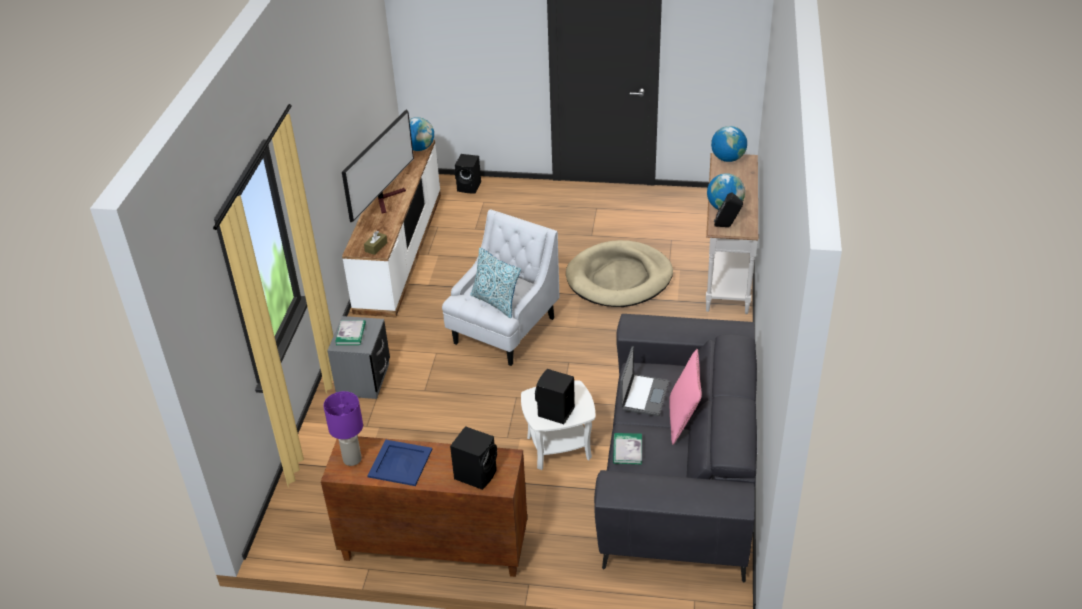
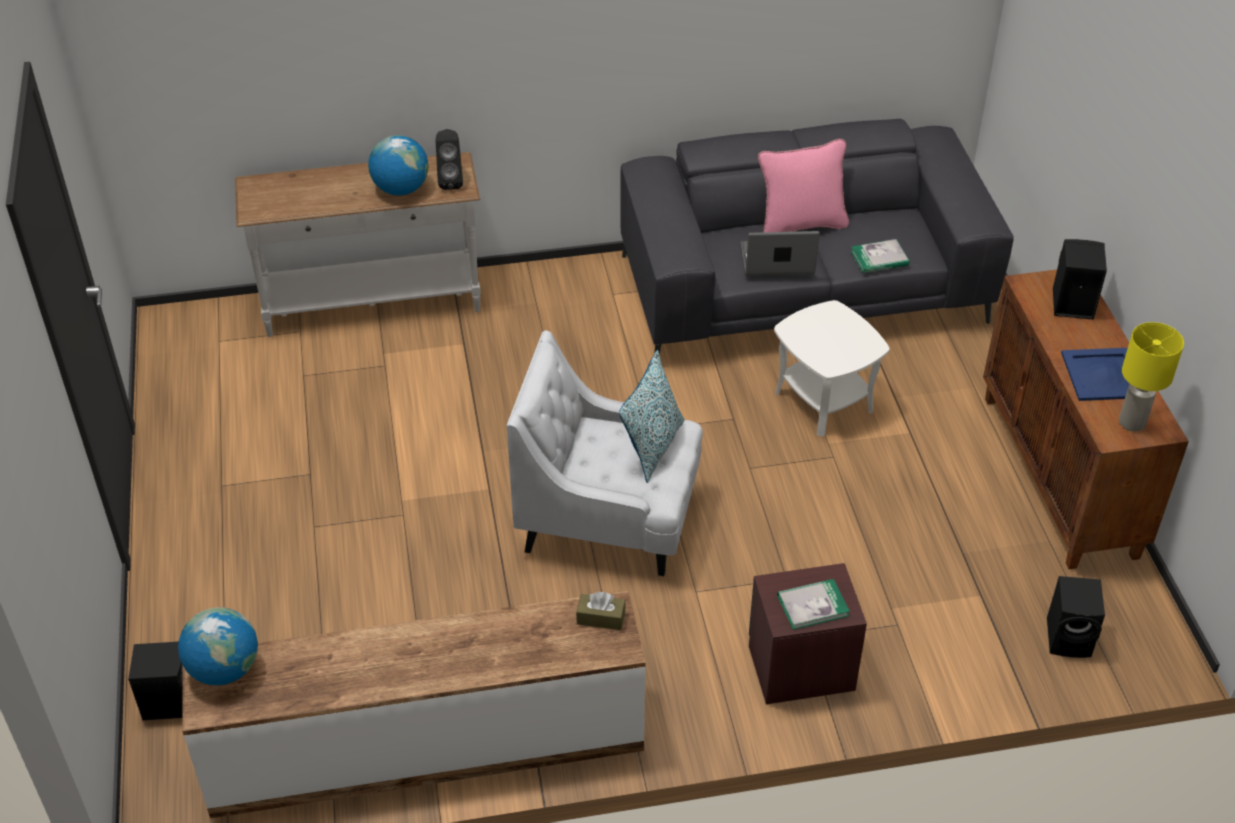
camera: 110 degrees left, 5 degrees up
purple table lamp [323,391,363,466] -> yellow table lamp [1119,322,1184,432]
grey nightstand [327,316,390,399] -> brown nightstand [749,563,867,704]
television [342,109,414,222] -> none
black speaker [535,369,575,424] -> black speaker moved to [1047,576,1105,658]
beige dog bed [566,240,673,307] -> none
globe [711,126,747,162] -> none

